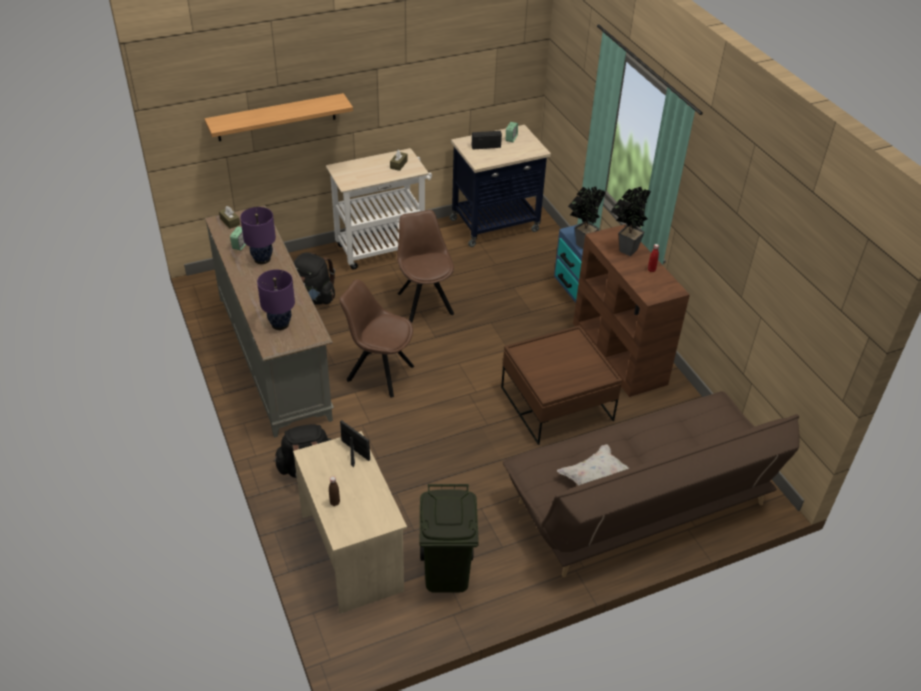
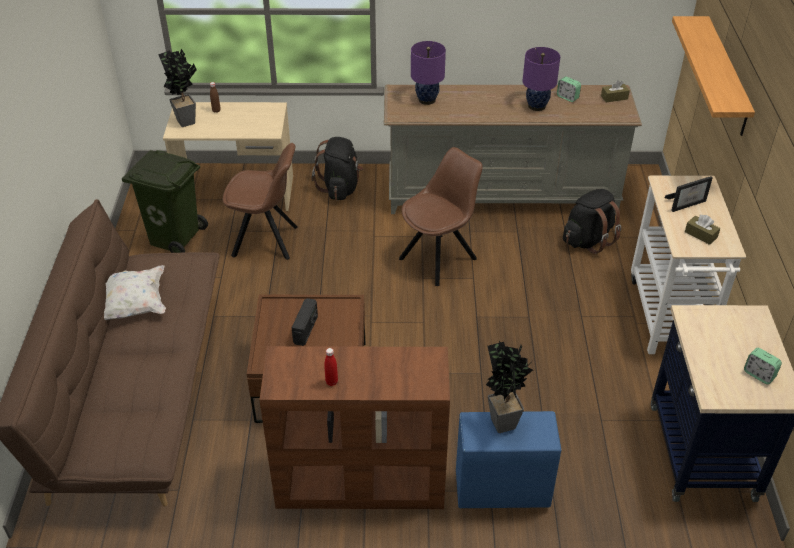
camera: 115 degrees right, 0 degrees up
picture frame [340,420,370,467] -> picture frame moved to [664,176,713,212]
brown chair [397,210,454,323] -> brown chair moved to [223,143,298,260]
radio [472,131,502,149] -> radio moved to [292,298,318,346]
potted plant [611,187,651,256] -> potted plant moved to [158,49,197,127]

